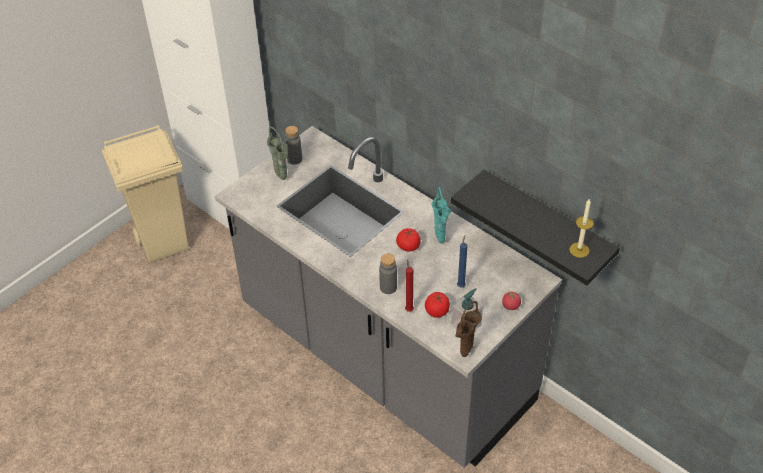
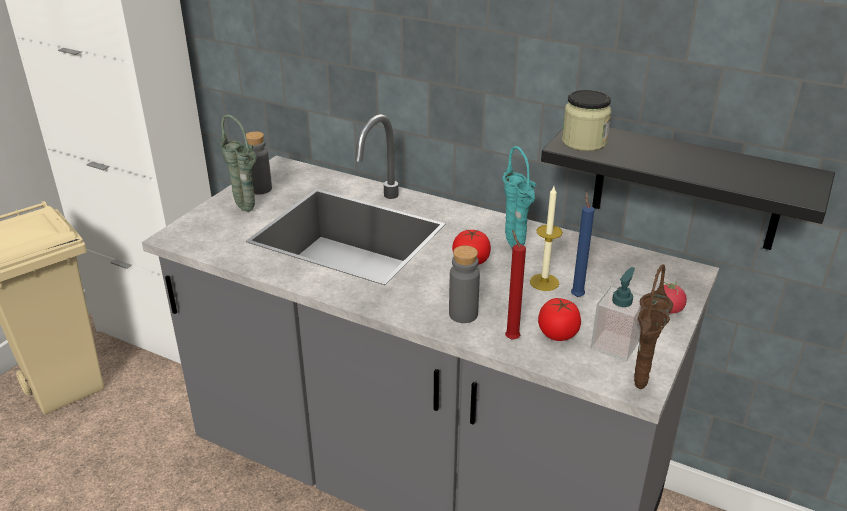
camera: 15 degrees left, 15 degrees down
candle [569,199,593,258] -> candle moved to [530,186,563,291]
none -> jar [562,90,611,151]

